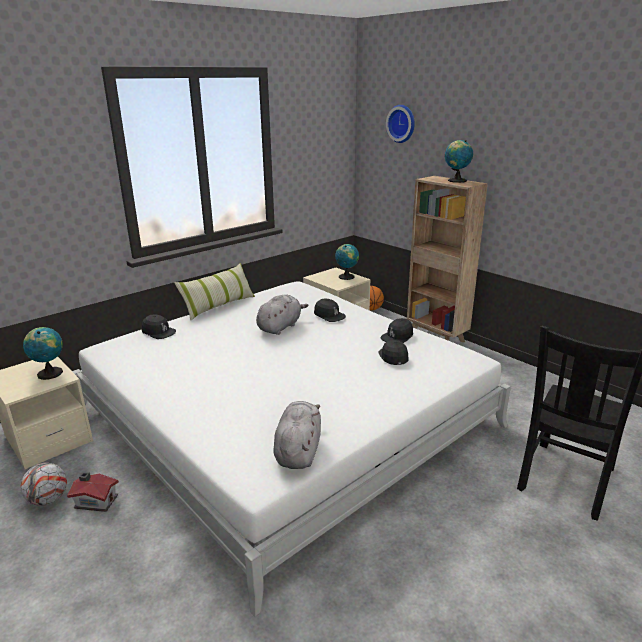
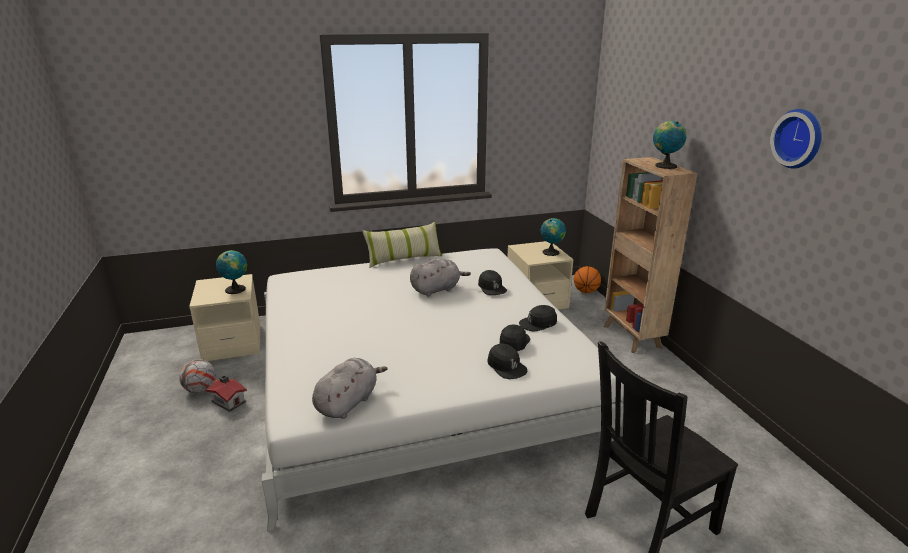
camera: 25 degrees right, 0 degrees up
black cap [142,315,176,339] -> black cap moved to [487,343,527,379]
wall clock [386,105,415,143] -> wall clock moved to [770,109,822,169]

